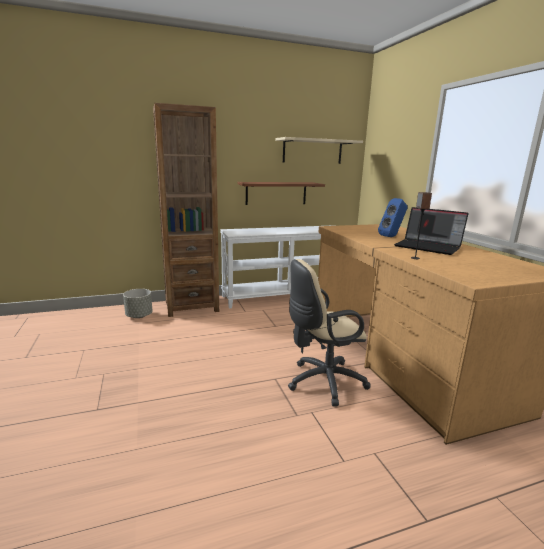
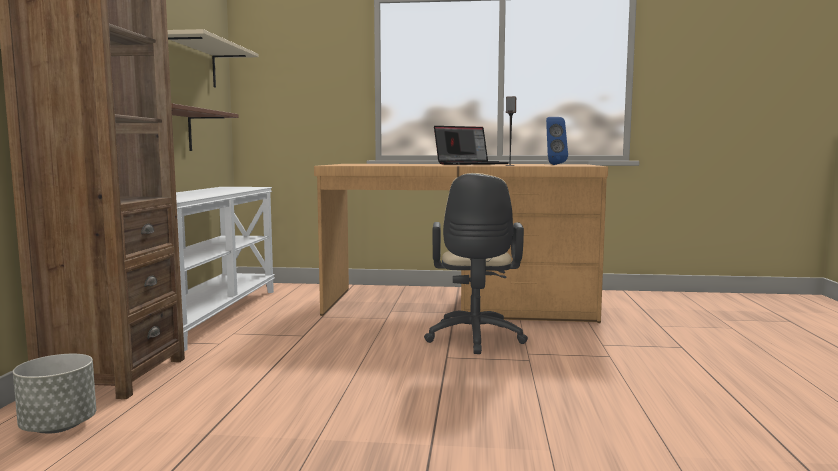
camera: 65 degrees left, 10 degrees down
blue speaker [378,198,408,237] -> blue speaker moved to [546,117,568,165]

